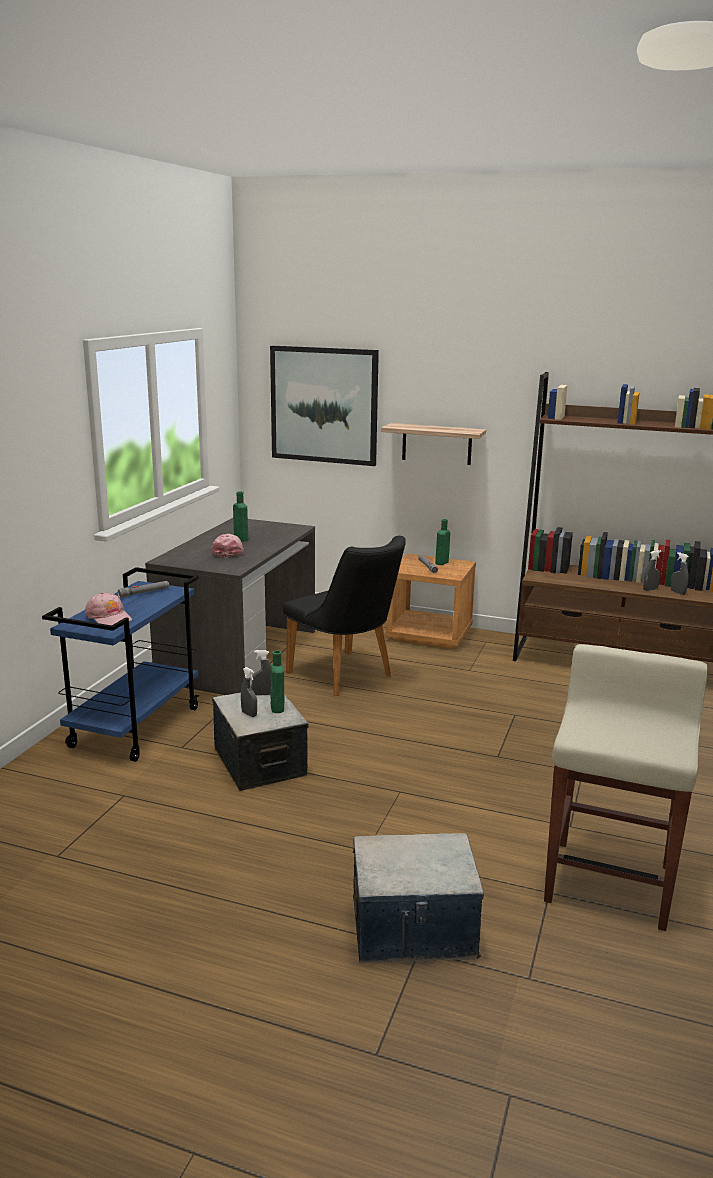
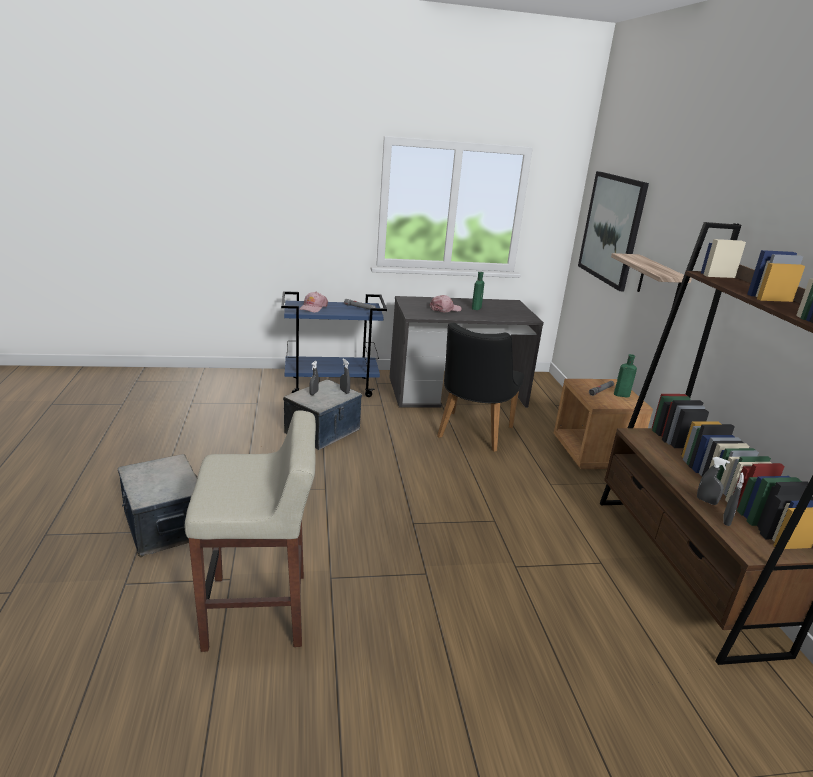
camera: 60 degrees right, 5 degrees up
green bottle [270,650,284,713] -> none

